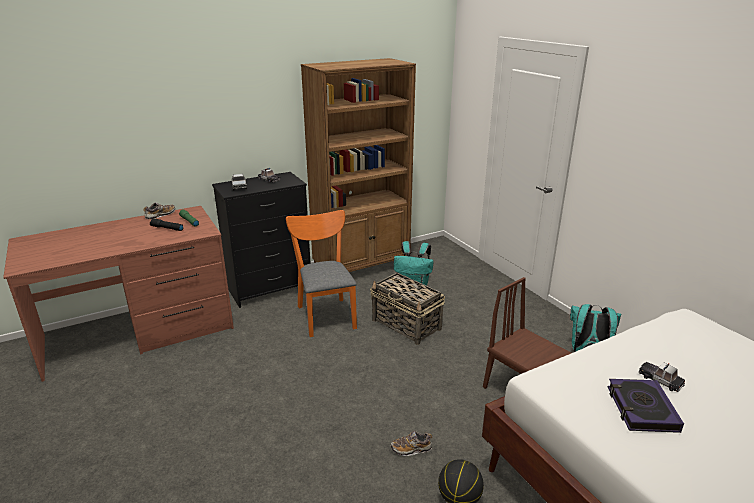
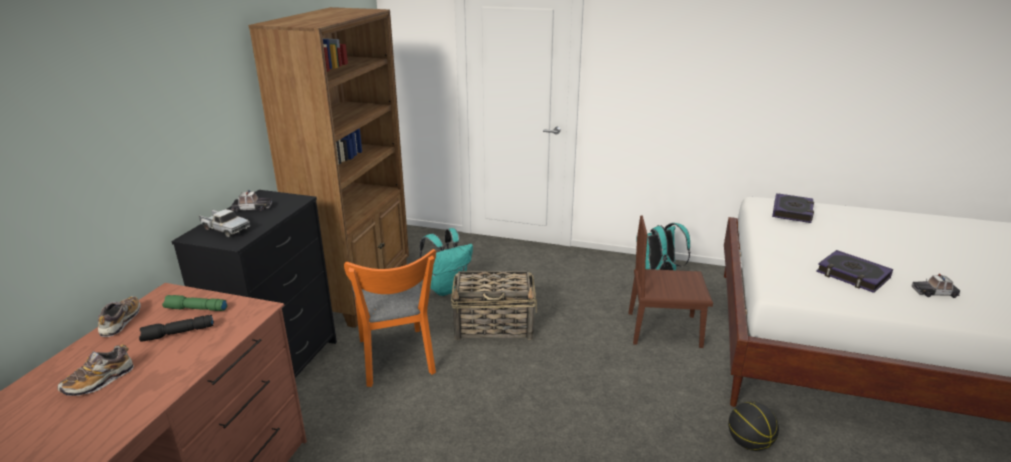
camera: 45 degrees left, 0 degrees up
orange chair [286,210,357,337] -> orange chair turned 135 degrees counterclockwise [344,249,436,387]
shoe [390,431,433,456] -> shoe moved to [58,345,134,396]
toy car [639,362,685,392] -> toy car moved to [912,274,960,298]
none -> book [772,193,814,223]

